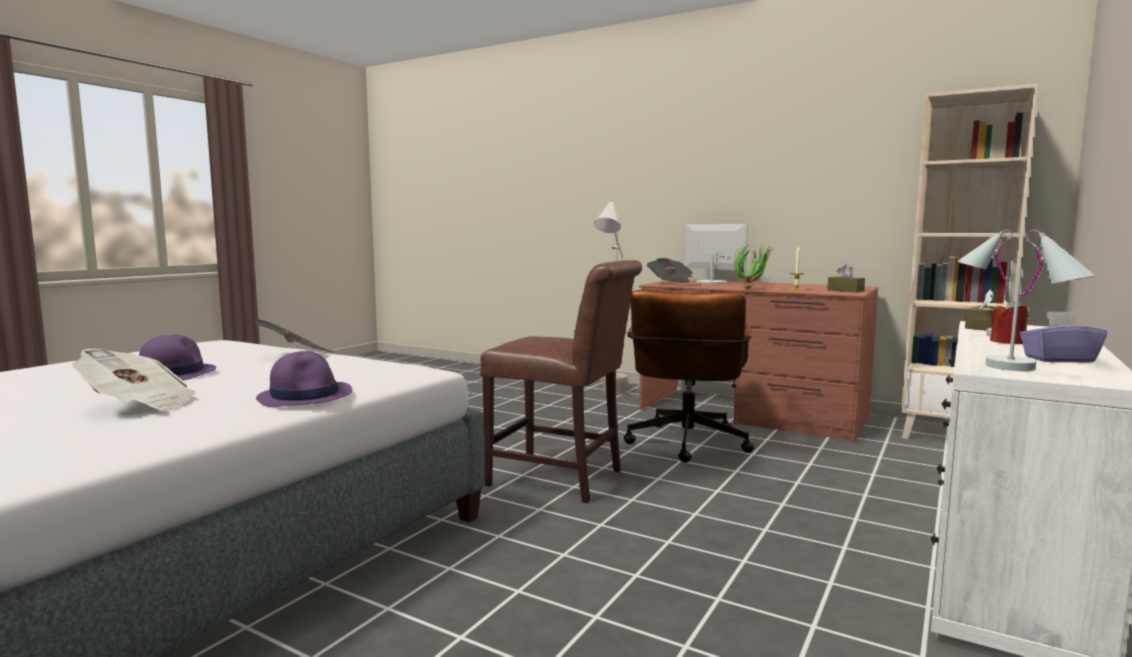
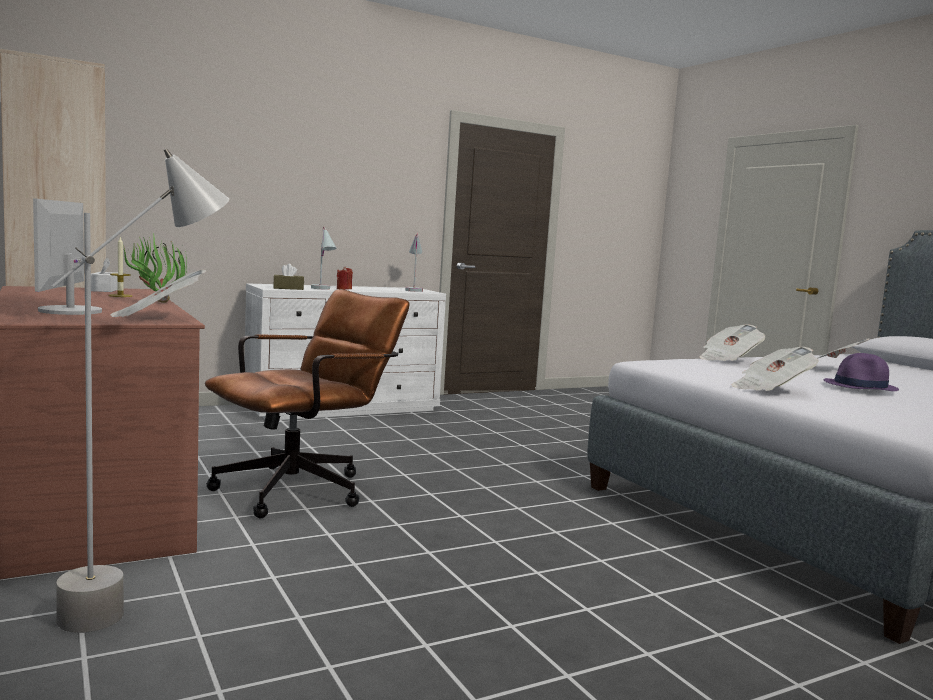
camera: 150 degrees left, 0 degrees up
purple hat [256,351,352,407] -> newspaper [700,324,765,361]
brown chair [480,260,642,503] -> none
brown tissue box [827,265,865,292] -> white tissue box [91,258,118,292]
purple tissue box [1020,311,1107,363] -> none

